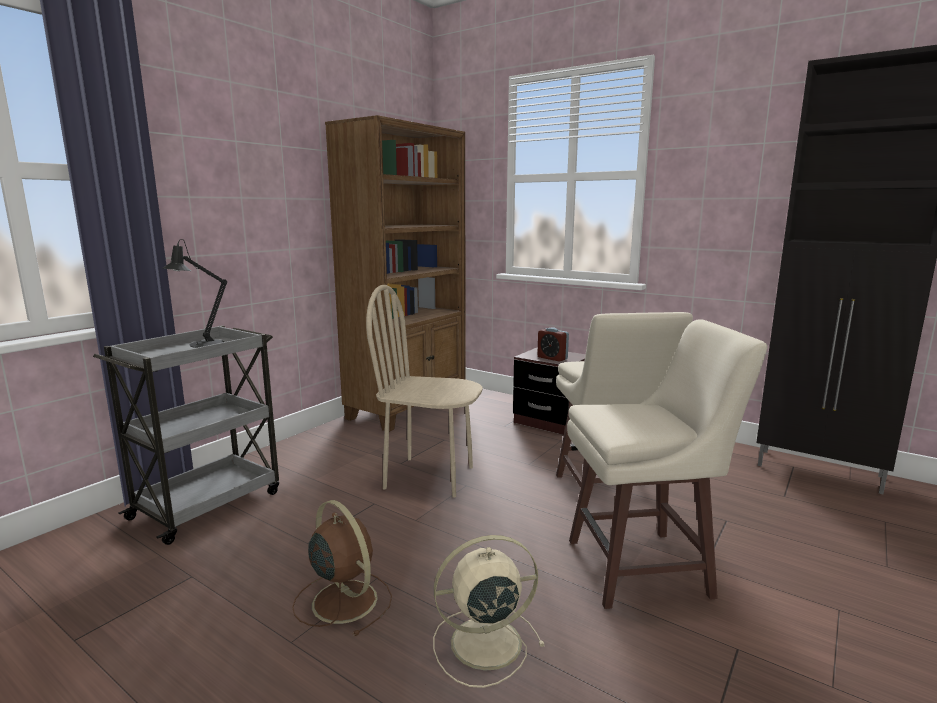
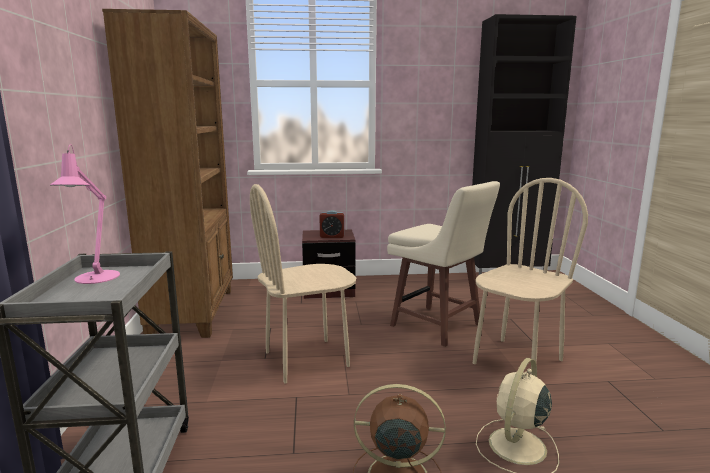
camera: 40 degrees left, 0 degrees up
black table lamp [163,239,227,348] -> pink table lamp [50,144,120,284]
beige stool [567,319,768,609] -> beige chair [473,178,588,375]

